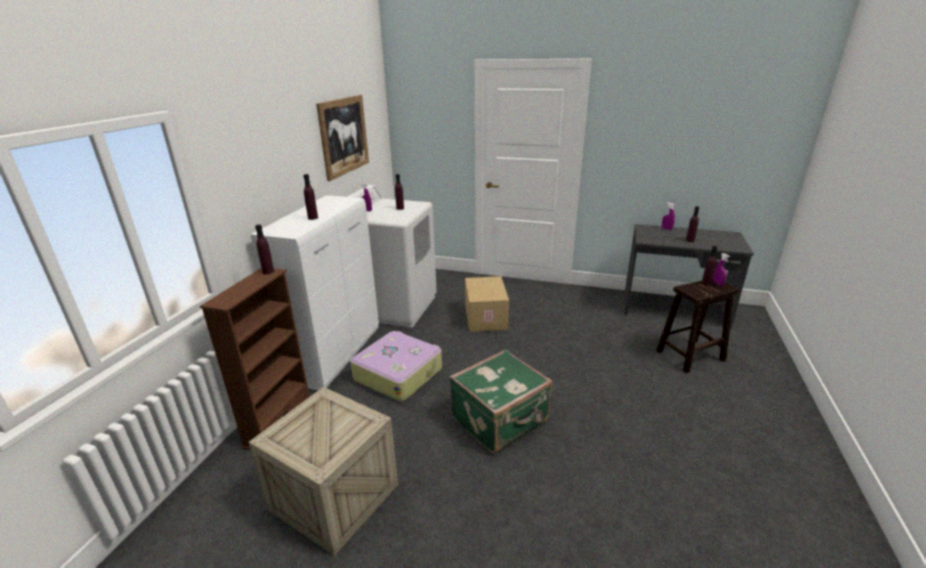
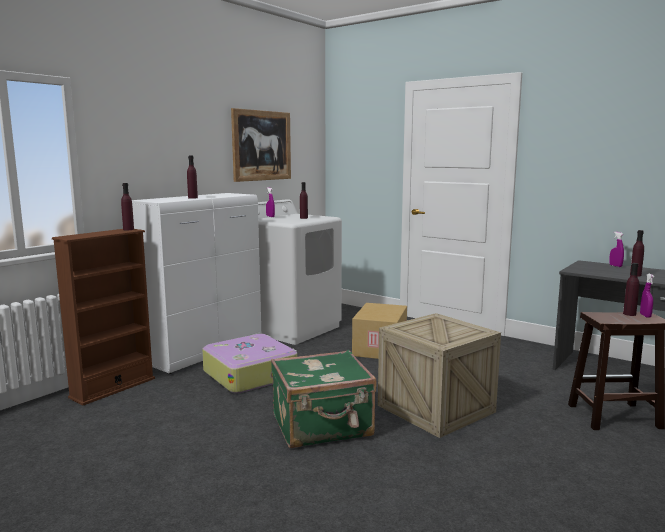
camera: 20 degrees right, 15 degrees down
crate [249,387,398,556] -> crate moved to [378,313,501,438]

